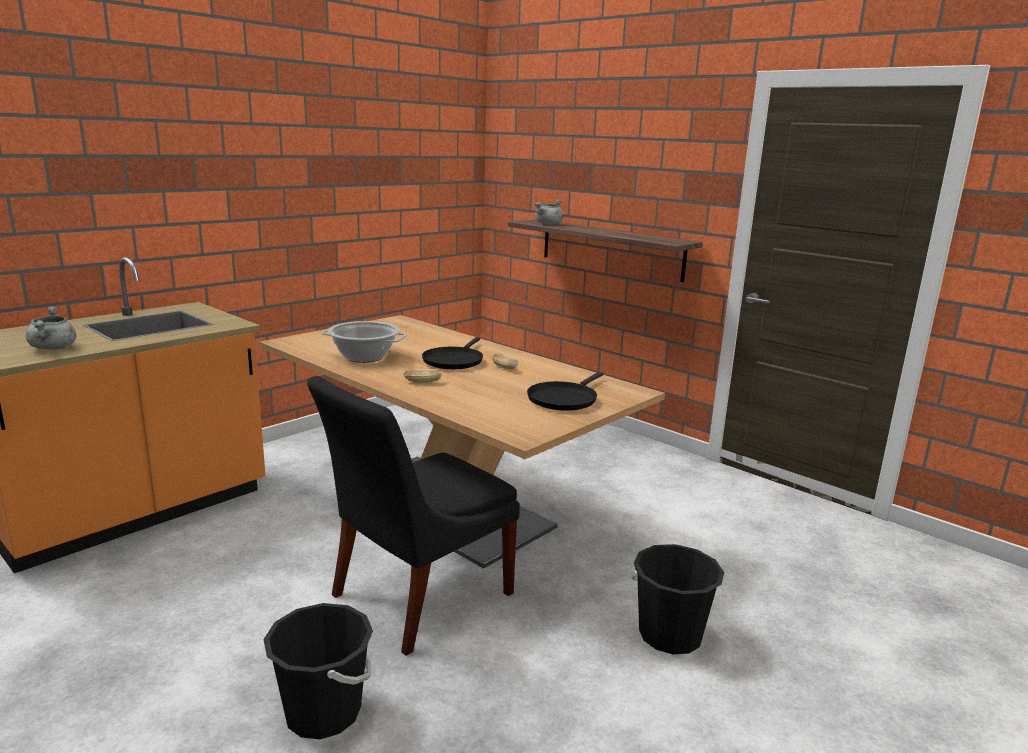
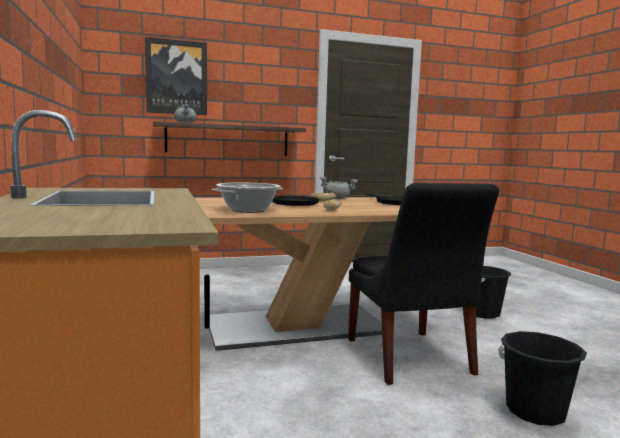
camera: 60 degrees left, 10 degrees down
grey cooking pot [26,307,76,350] -> grey cooking pot moved to [320,176,358,199]
none -> picture [145,37,207,115]

